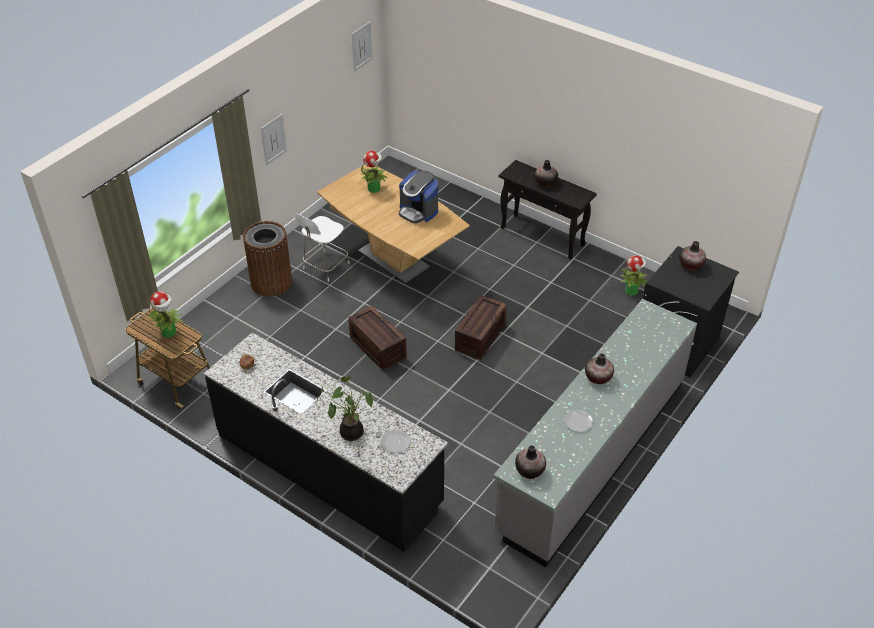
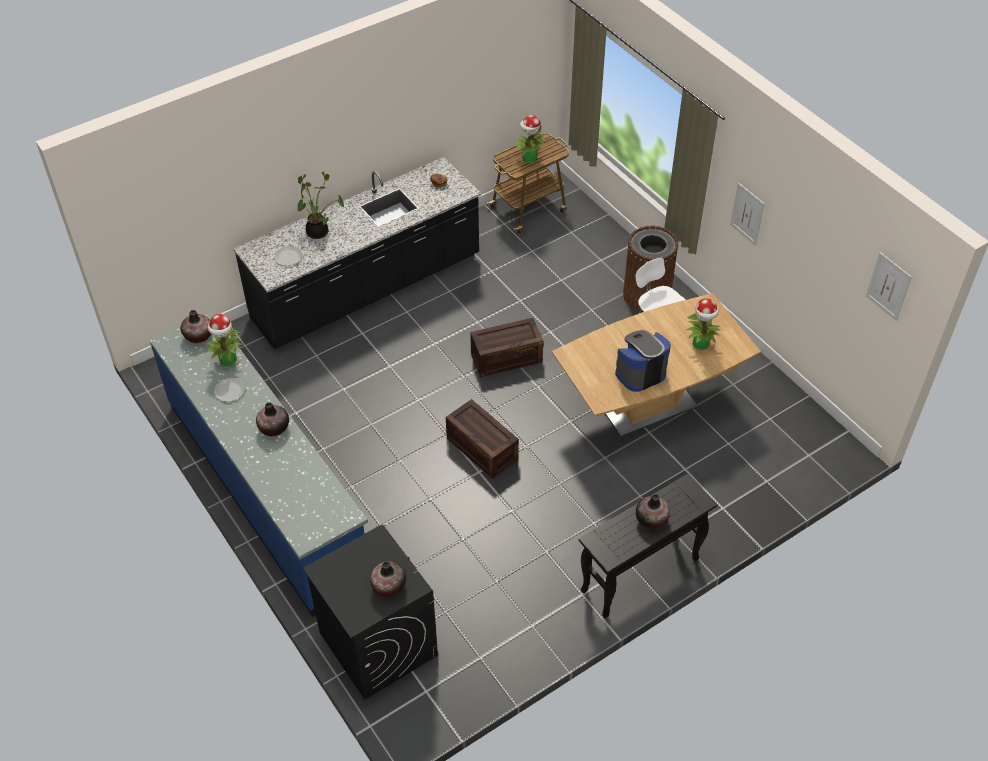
camera: 110 degrees right, 5 degrees up
grey counter [494,299,697,567] -> blue counter [149,312,368,617]
potted plant [620,255,647,296] -> potted plant moved to [205,314,243,366]

